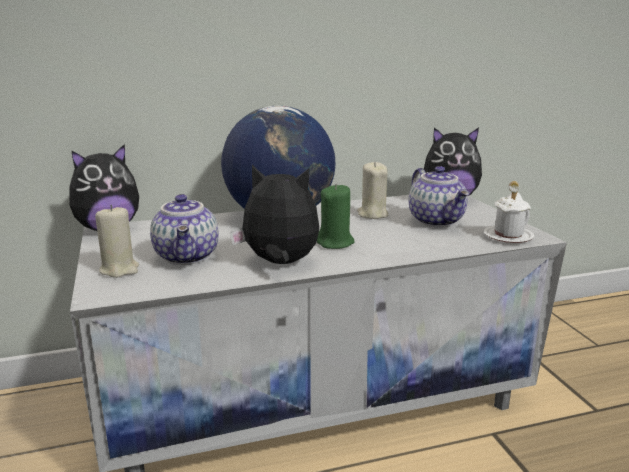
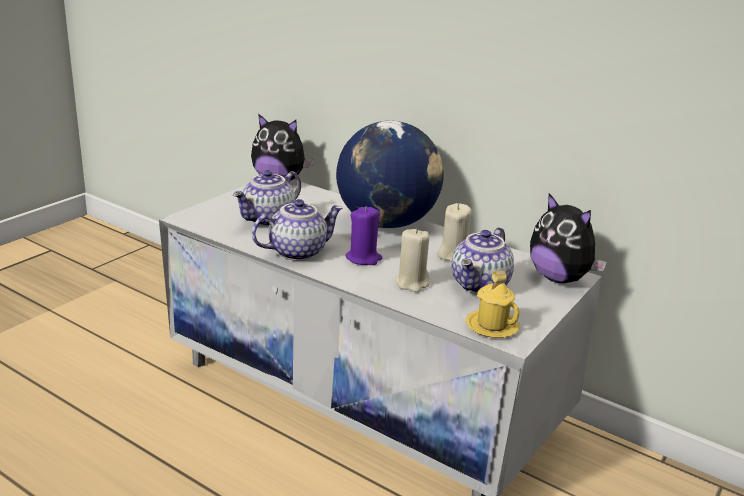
camera: 50 degrees right, 5 degrees up
beige candle [95,205,139,278] -> beige candle moved to [395,228,430,292]
plush toy [230,165,319,264] -> teapot [252,199,343,261]
green candle [317,184,355,249] -> purple candle [346,206,382,265]
white mug [484,181,534,243] -> yellow mug [466,271,520,338]

